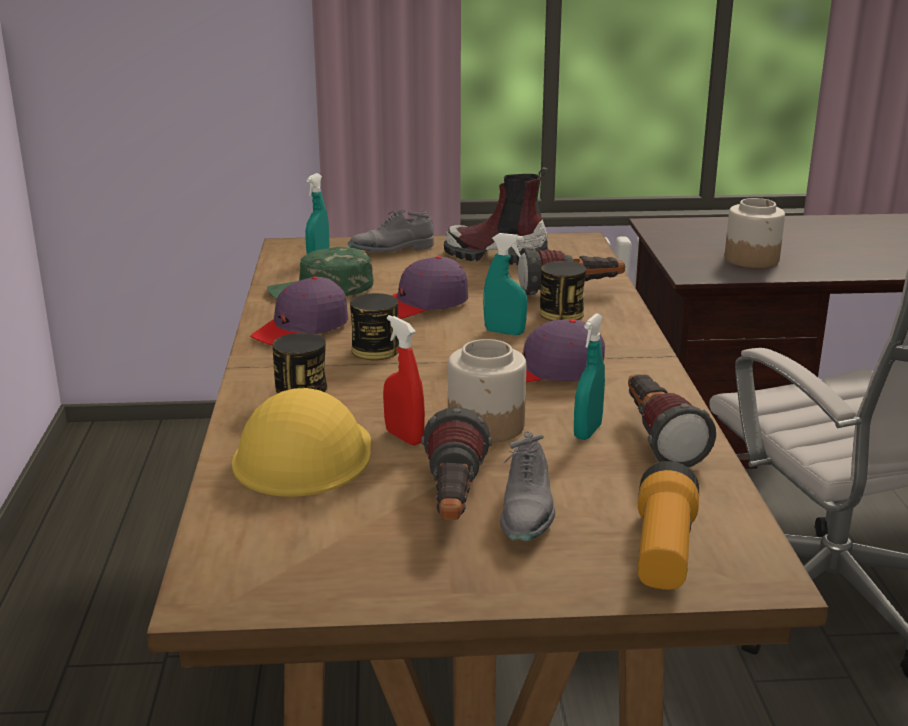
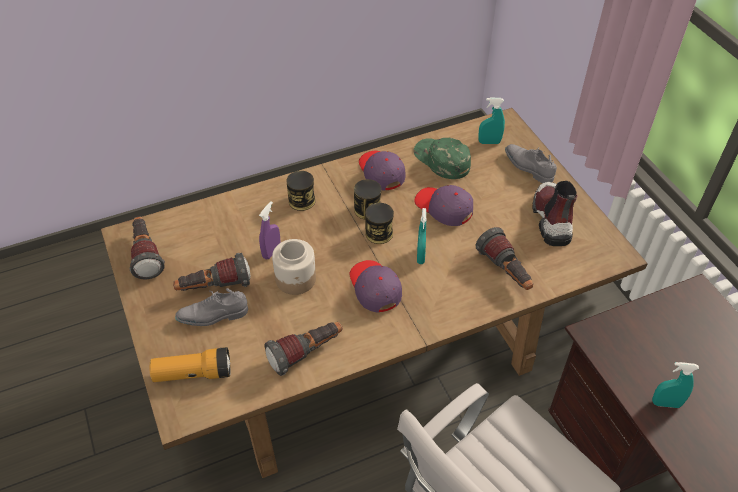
camera: 70 degrees right, 25 degrees up
yellow hard hat [232,388,371,497] -> none
purple cap [250,277,348,346] -> purple cap turned 45 degrees clockwise [359,151,405,191]
red spray bottle [383,315,425,446] -> purple spray bottle [259,201,281,259]
can [540,261,586,321] -> can moved to [365,203,394,244]
turquoise spray bottle [574,313,605,440] -> turquoise spray bottle moved to [652,362,699,408]
jar [725,198,785,268] -> none
none -> flashlight [129,217,165,279]

